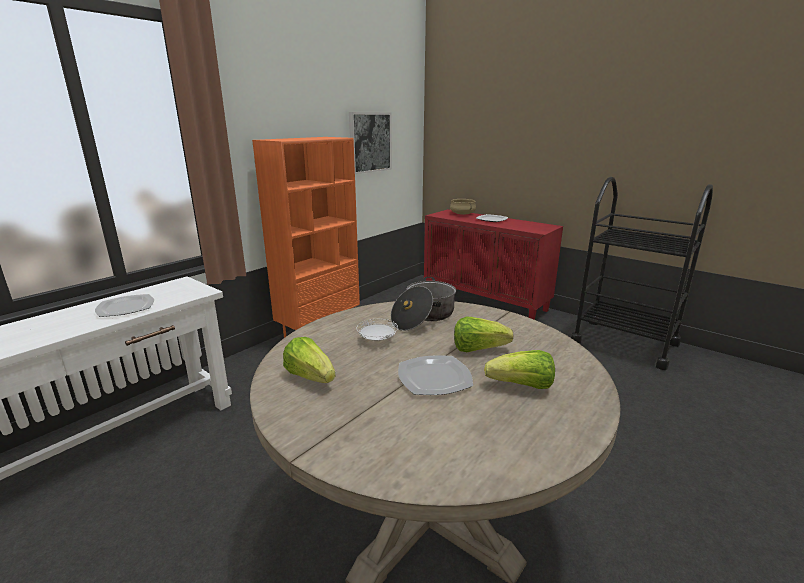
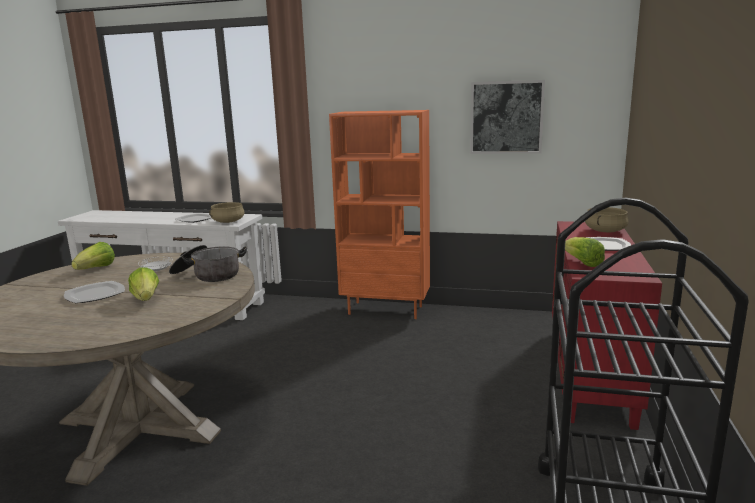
camera: 65 degrees right, 5 degrees down
lettuce [484,350,555,389] -> lettuce moved to [565,237,605,267]
none -> beige cooking pot [209,202,245,223]

